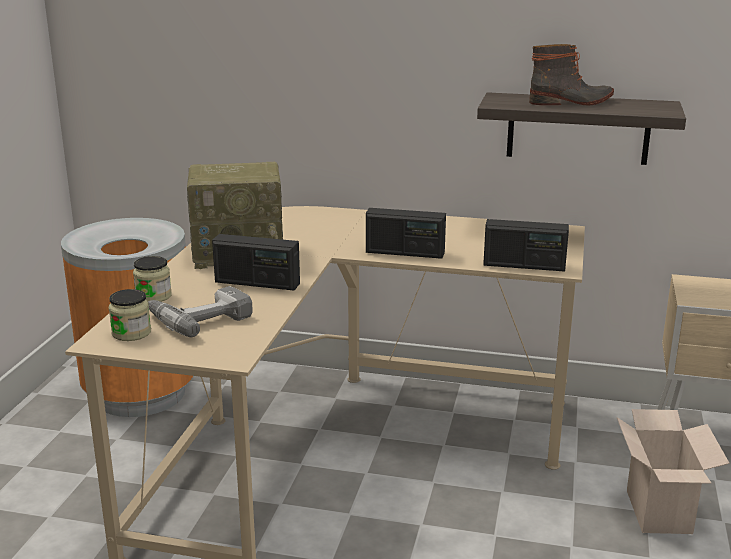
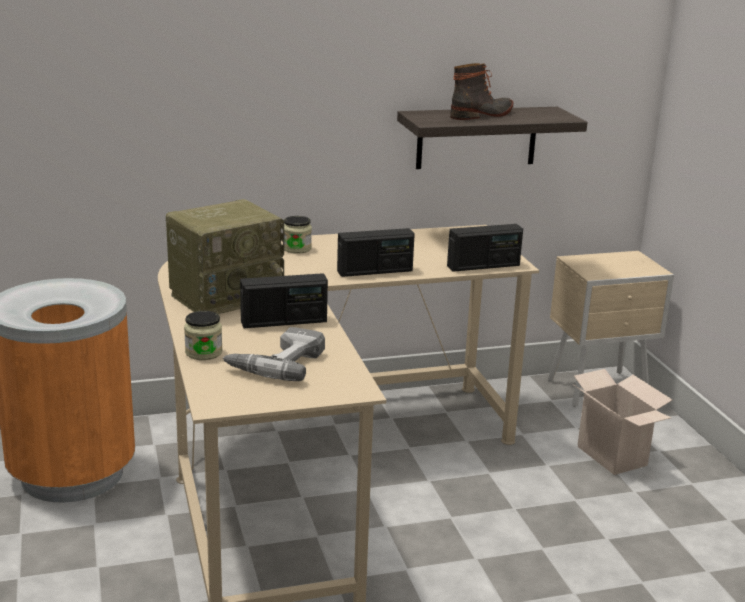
camera: 30 degrees left, 0 degrees up
jar [109,289,151,341] -> jar moved to [284,216,312,253]

